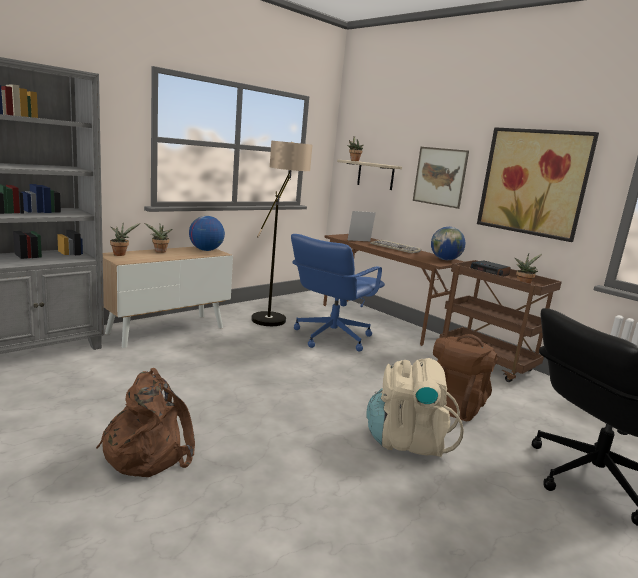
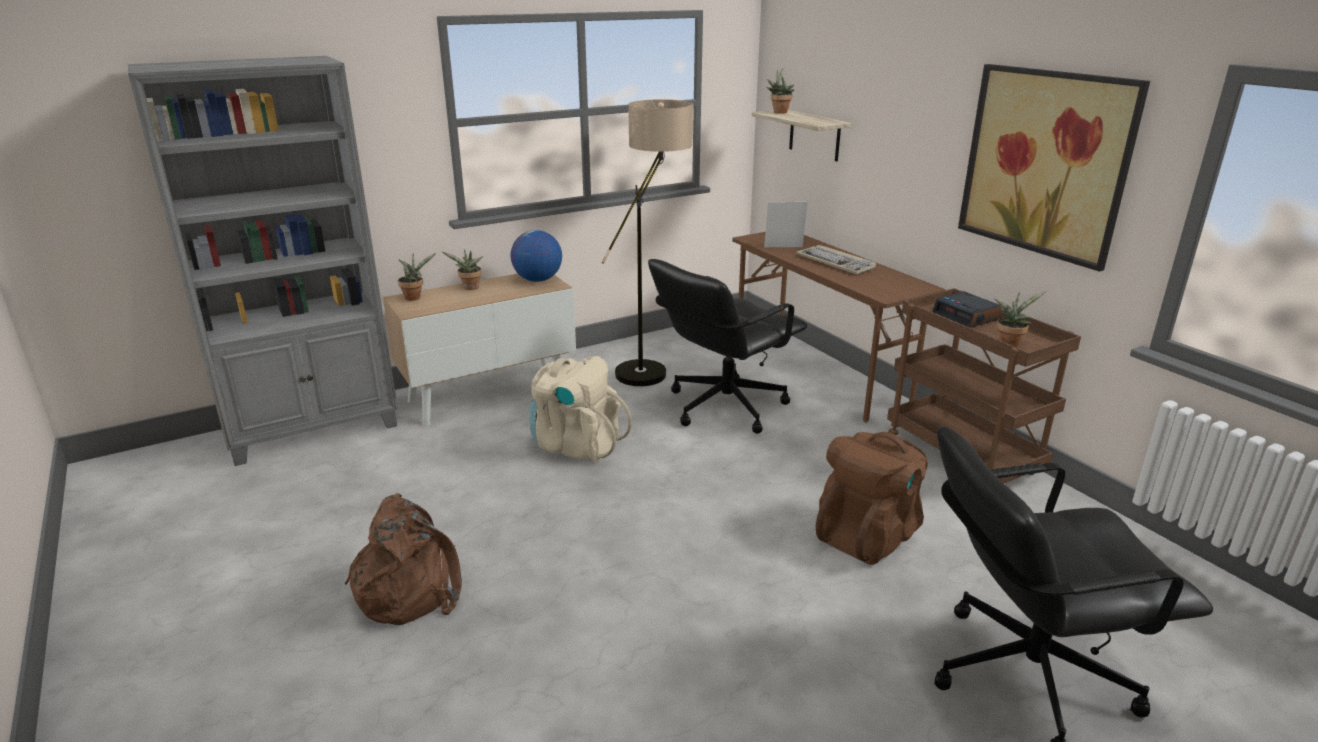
camera: 15 degrees right, 10 degrees up
blue office chair [291,234,385,352] -> black office chair [648,259,807,434]
beige backpack [366,358,464,457] -> beige backpack moved to [529,356,632,462]
picture [413,147,469,209] -> none
globe [431,227,465,260] -> none

